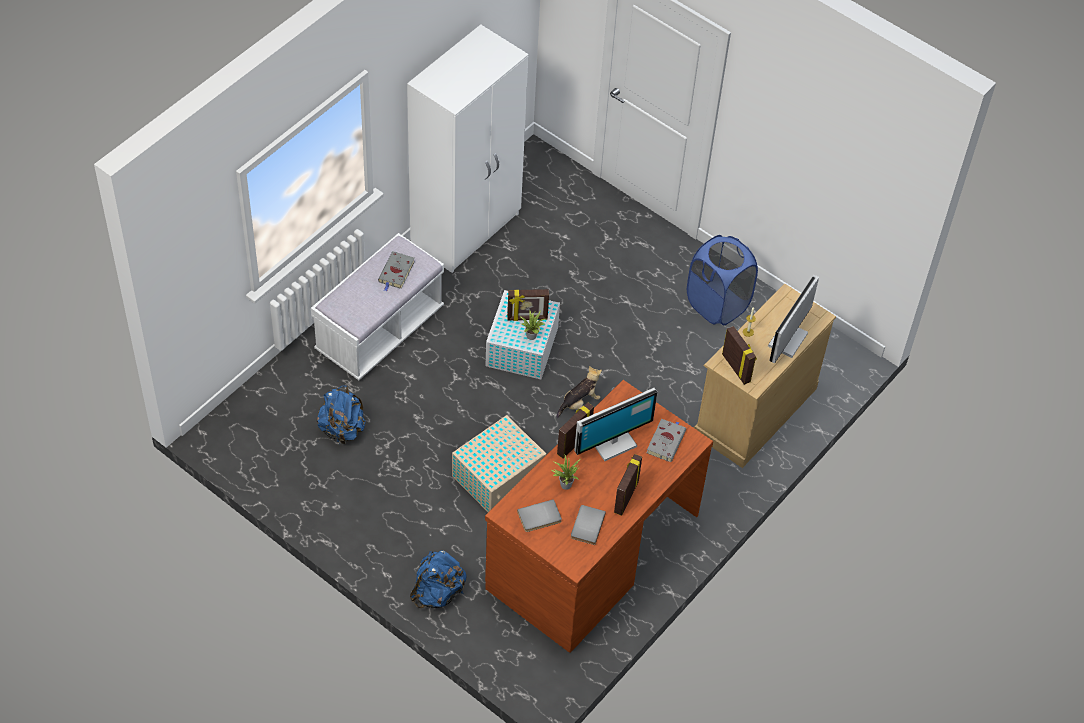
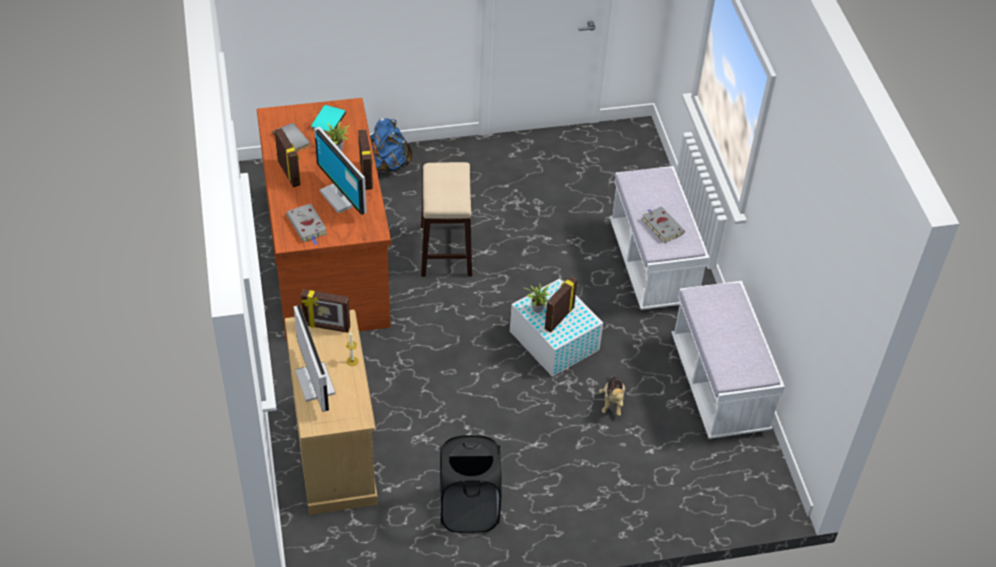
camera: 130 degrees right, 5 degrees down
blue backpack [317,386,366,444] -> none
white wardrobe [407,24,529,273] -> white bench [671,281,785,439]
beige storage box [452,415,546,512] -> stool [421,162,472,277]
grey book [517,499,562,532] -> turquoise book [311,105,346,135]
plush toy [557,366,602,418] -> plush toy moved to [599,376,626,416]
monitor [574,388,657,461] -> monitor turned 45 degrees counterclockwise [314,126,367,215]
blue laundry basket [687,235,758,325] -> black laundry basket [440,435,501,533]

